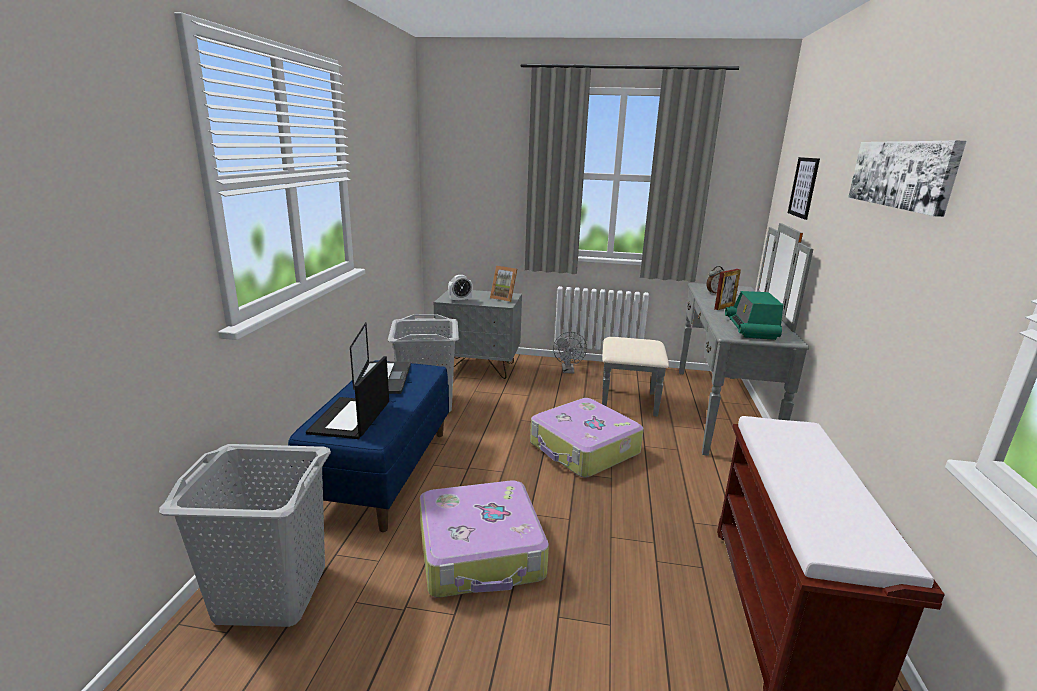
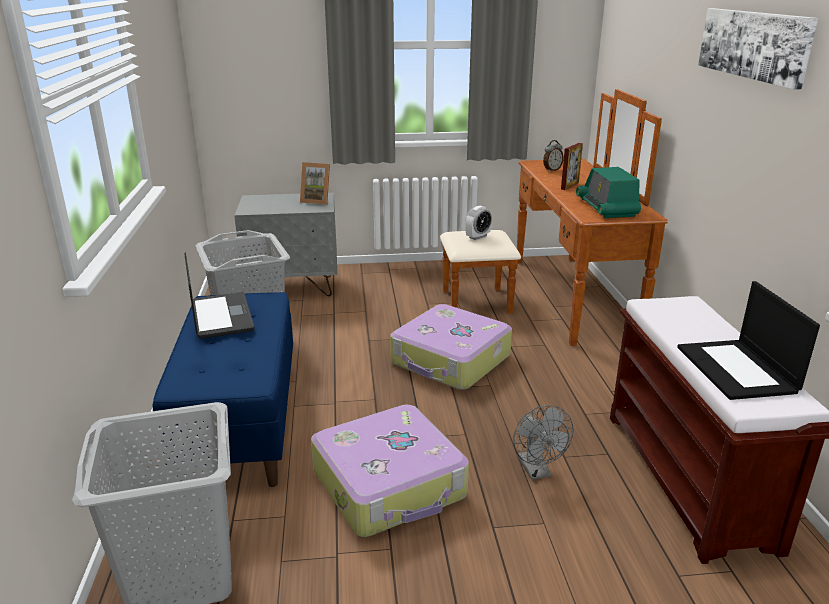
camera: 15 degrees left, 5 degrees up
laptop [306,356,389,439] -> laptop moved to [677,281,820,400]
alarm clock [448,275,473,302] -> alarm clock moved to [465,206,492,240]
grey fan [553,332,587,374] -> grey fan moved to [513,405,574,480]
grey dresser [602,223,814,456] -> brown dresser [440,89,668,346]
picture [788,157,820,220] -> none

